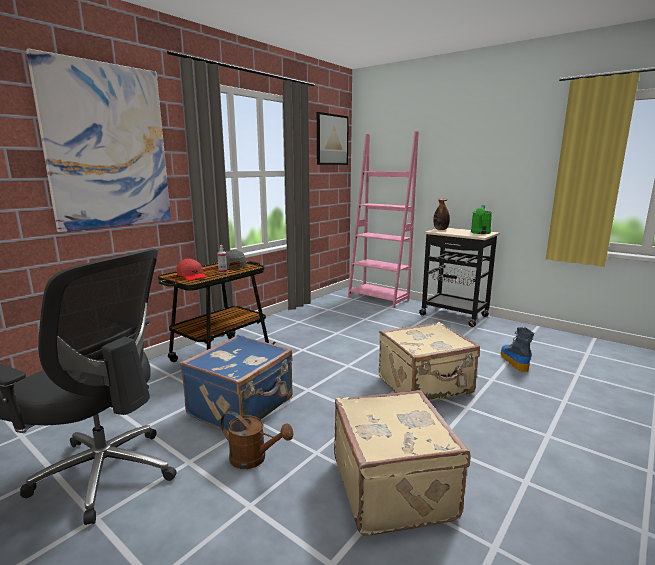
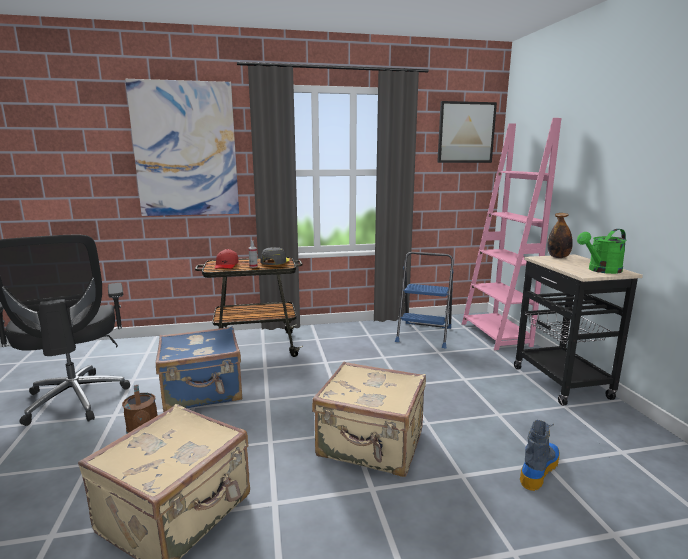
camera: 40 degrees right, 0 degrees up
none -> blue step ladder [395,252,454,348]

